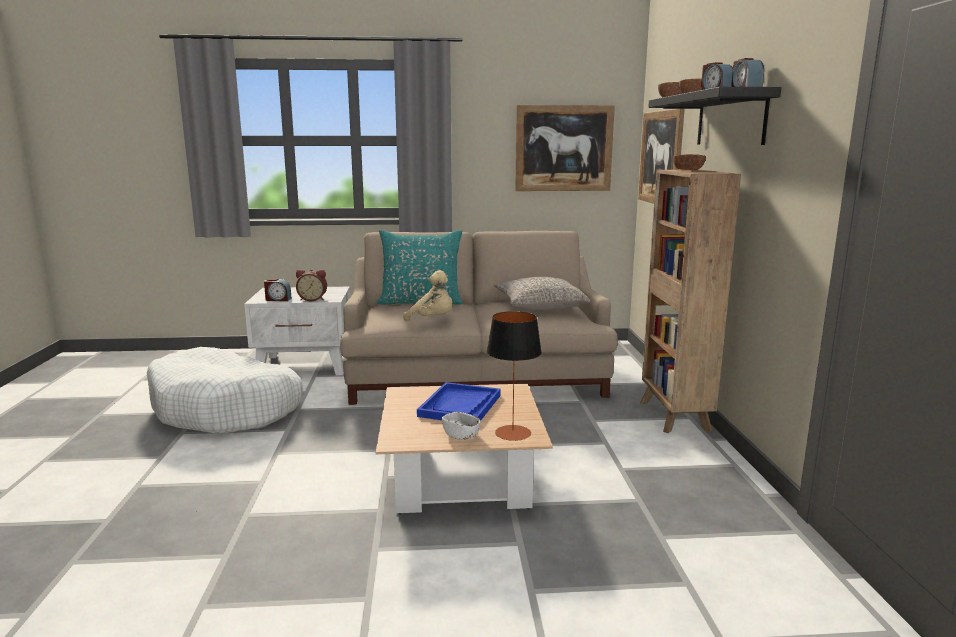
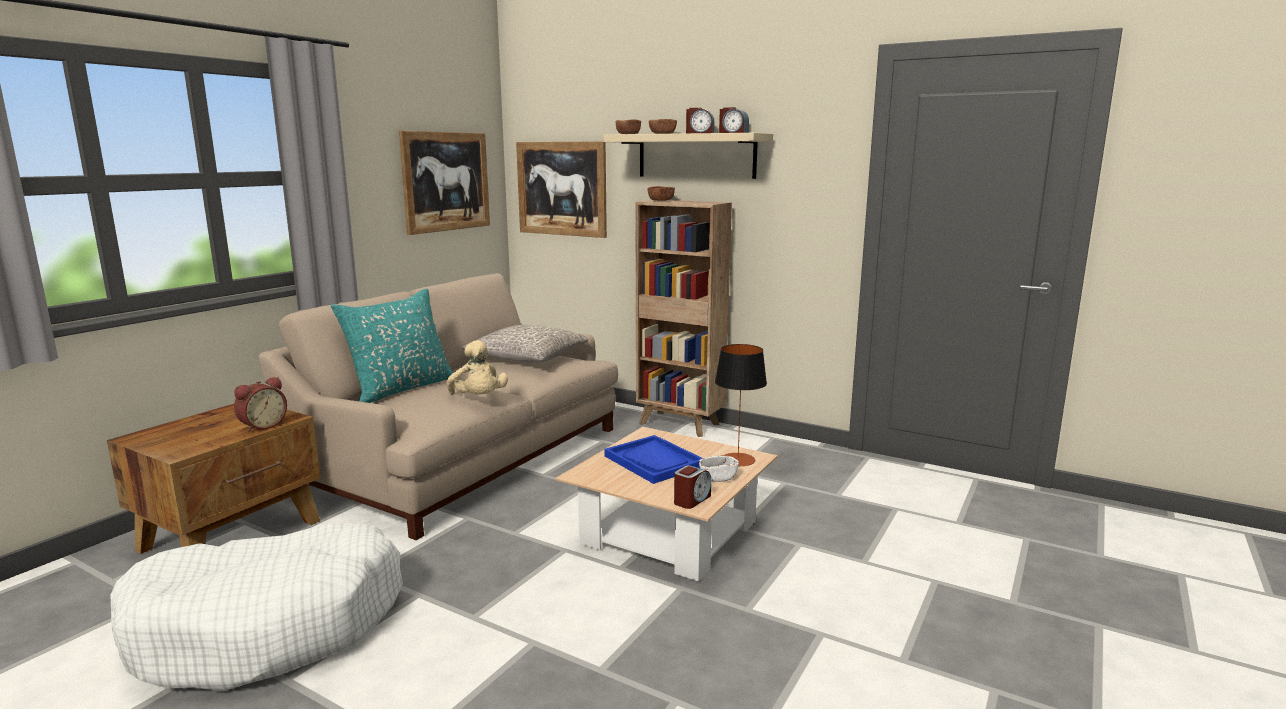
camera: 55 degrees left, 0 degrees up
white side table [244,287,350,376] -> brown side table [107,404,320,554]
alarm clock [264,278,291,301] -> alarm clock moved to [674,465,711,509]
beige plush toy [403,270,452,321] -> beige plush toy turned 90 degrees clockwise [446,340,508,395]
black shelf [648,87,781,145] -> beige shelf [603,133,773,179]

